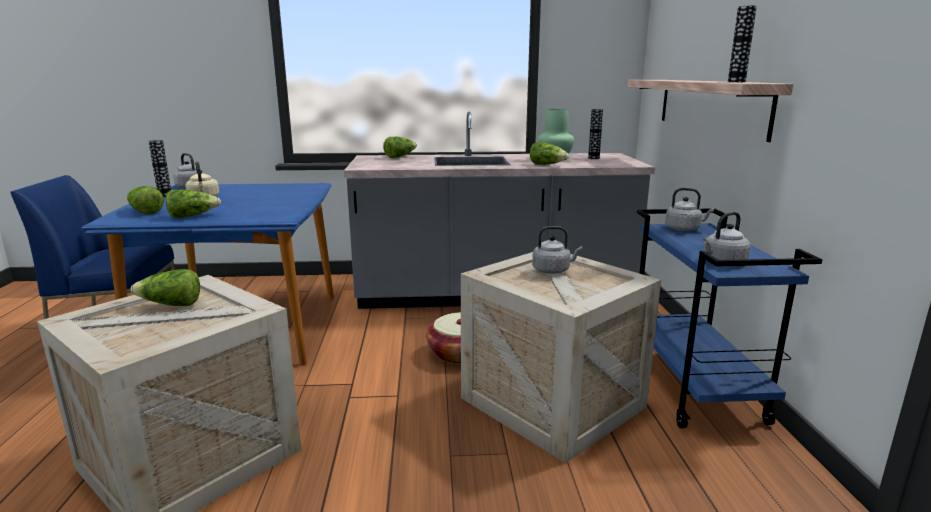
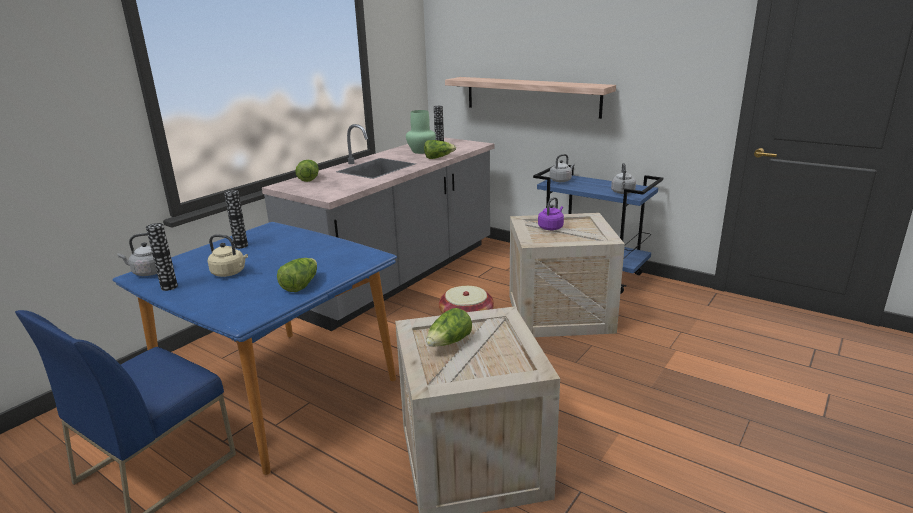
camera: 50 degrees left, 5 degrees up
lettuce [127,186,164,215] -> none
grey kettle [532,226,583,274] -> purple kettle [538,197,564,230]
vase [728,6,757,82] -> vase moved to [224,190,248,249]

